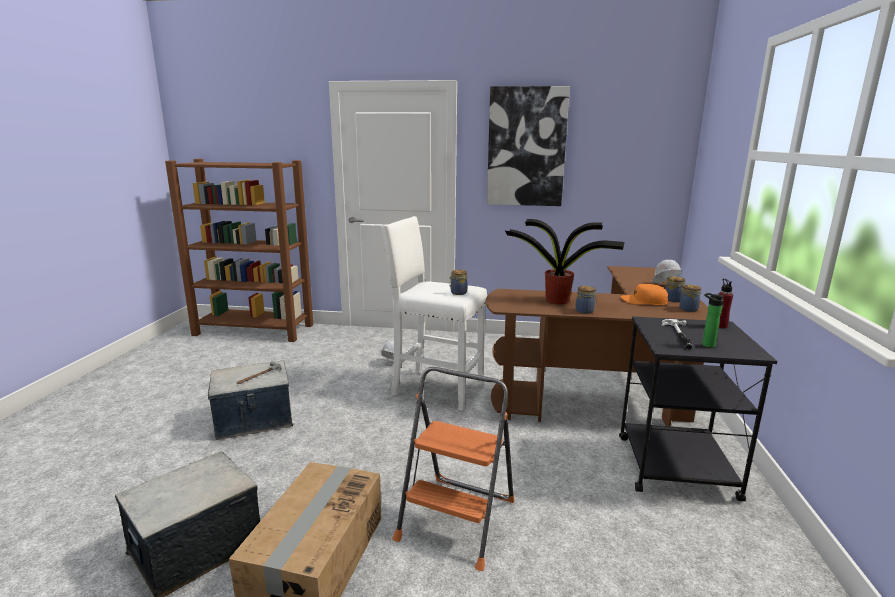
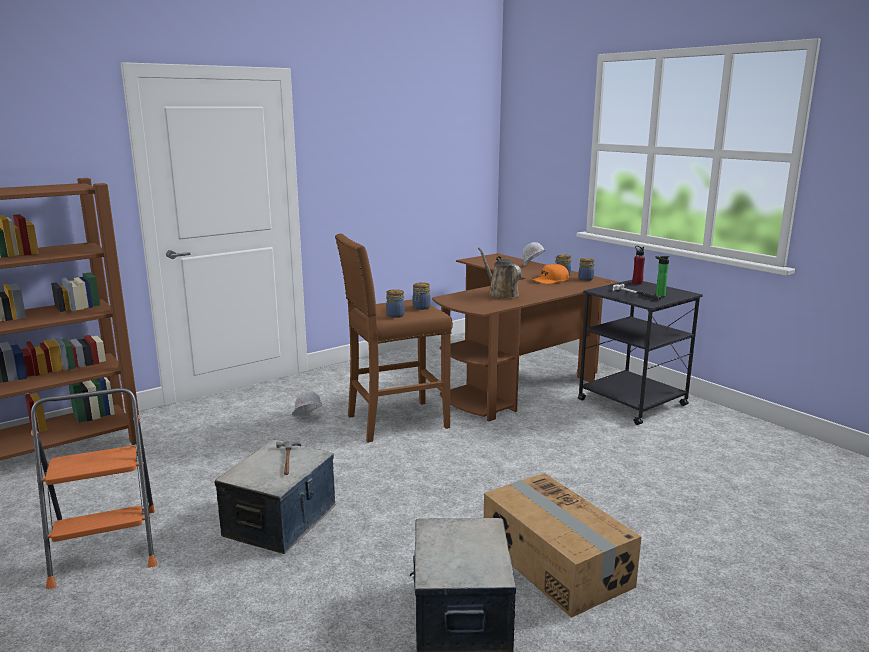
camera: 45 degrees left, 0 degrees up
white stool [381,216,487,410] -> brown stool [335,233,453,442]
orange step ladder [392,367,514,571] -> orange step ladder moved to [31,388,157,589]
picture [487,86,570,206] -> none
potted plant [505,219,625,304] -> brown watering can [478,248,521,299]
jar [576,286,597,314] -> jar moved to [386,289,405,318]

